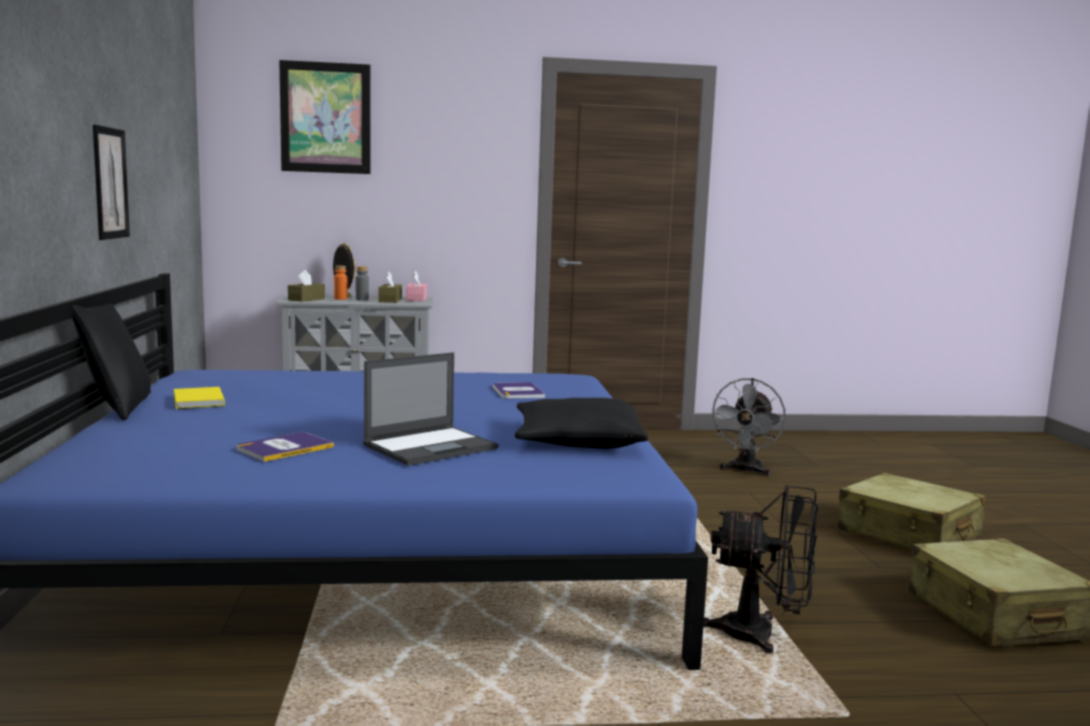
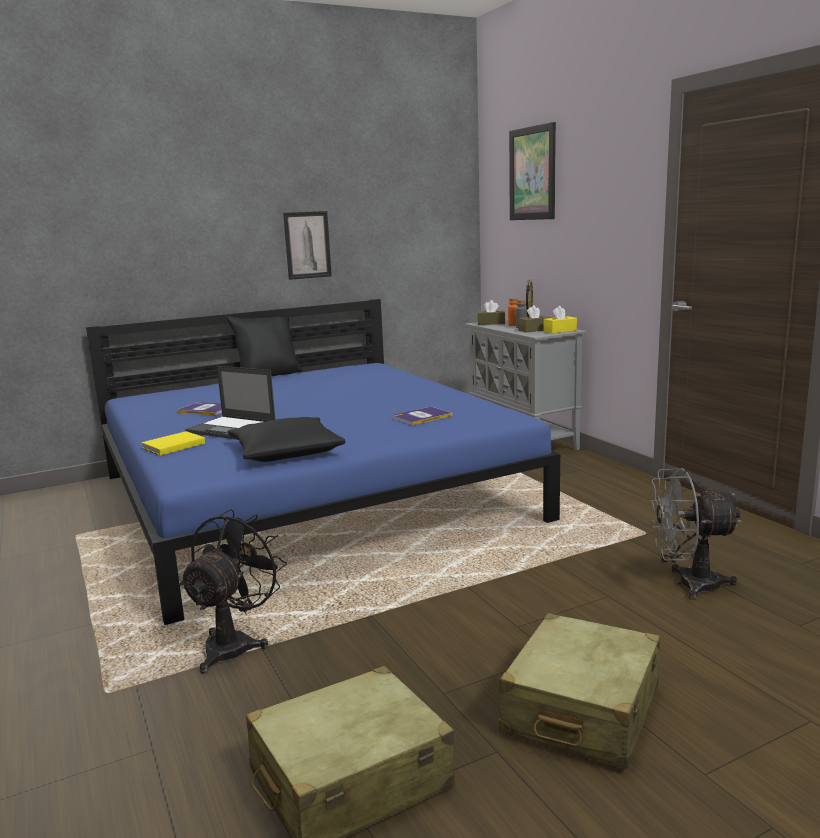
camera: 70 degrees right, 5 degrees up
yellow book [174,387,225,409] -> yellow book moved to [142,431,205,455]
pink tissue box [406,271,427,301] -> yellow tissue box [543,306,577,334]
black fan [703,485,818,654] -> black fan turned 150 degrees counterclockwise [179,509,287,674]

